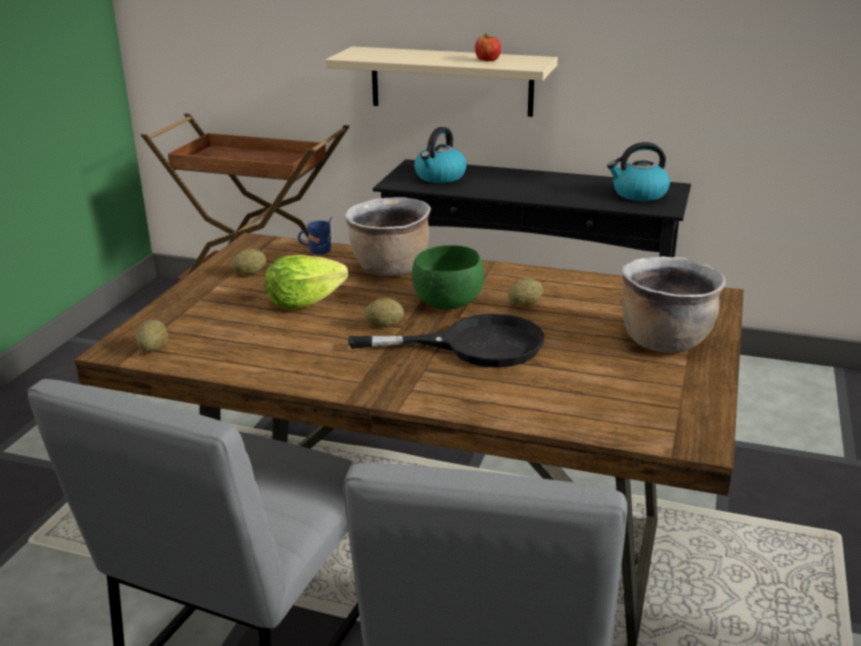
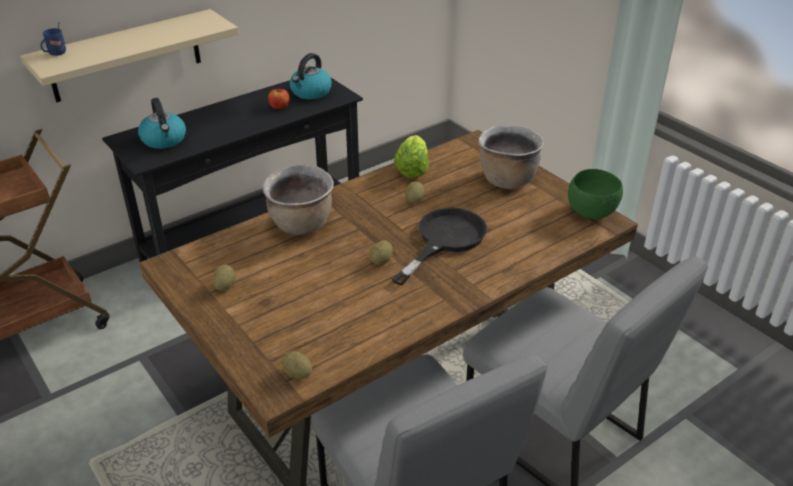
camera: 55 degrees left, 10 degrees up
lettuce [265,255,348,309] -> lettuce moved to [394,135,429,178]
blue mug [298,217,332,254] -> blue mug moved to [40,22,66,56]
green bowl [412,245,485,310] -> green bowl moved to [568,169,623,219]
apple [475,34,501,61] -> apple moved to [268,89,290,109]

